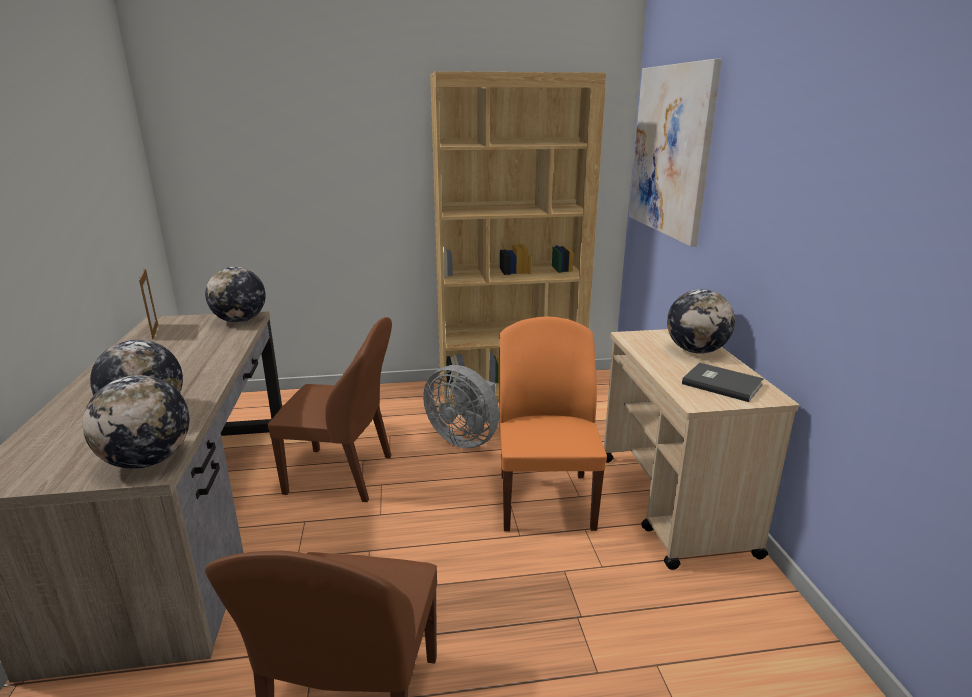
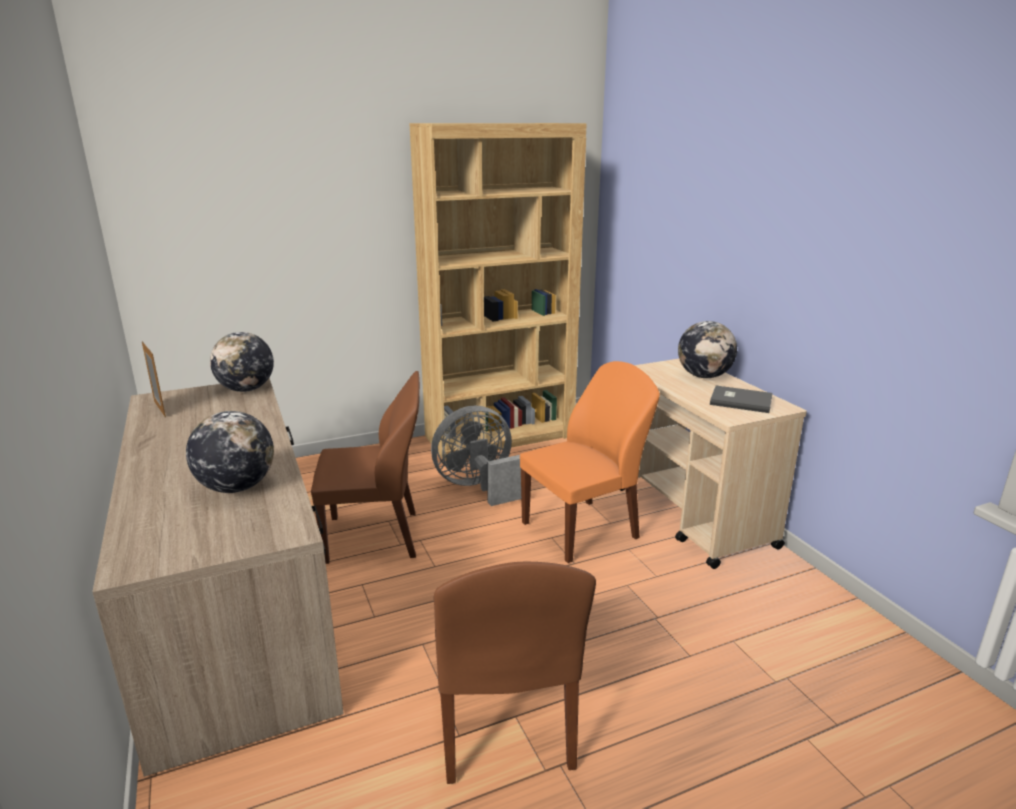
camera: 15 degrees left, 0 degrees up
globe [83,375,189,469] -> none
grey fan [423,365,499,449] -> grey fan turned 135 degrees clockwise [431,405,521,506]
orange chair [499,317,607,531] -> orange chair turned 75 degrees clockwise [520,361,660,563]
picture [629,59,722,246] -> none

